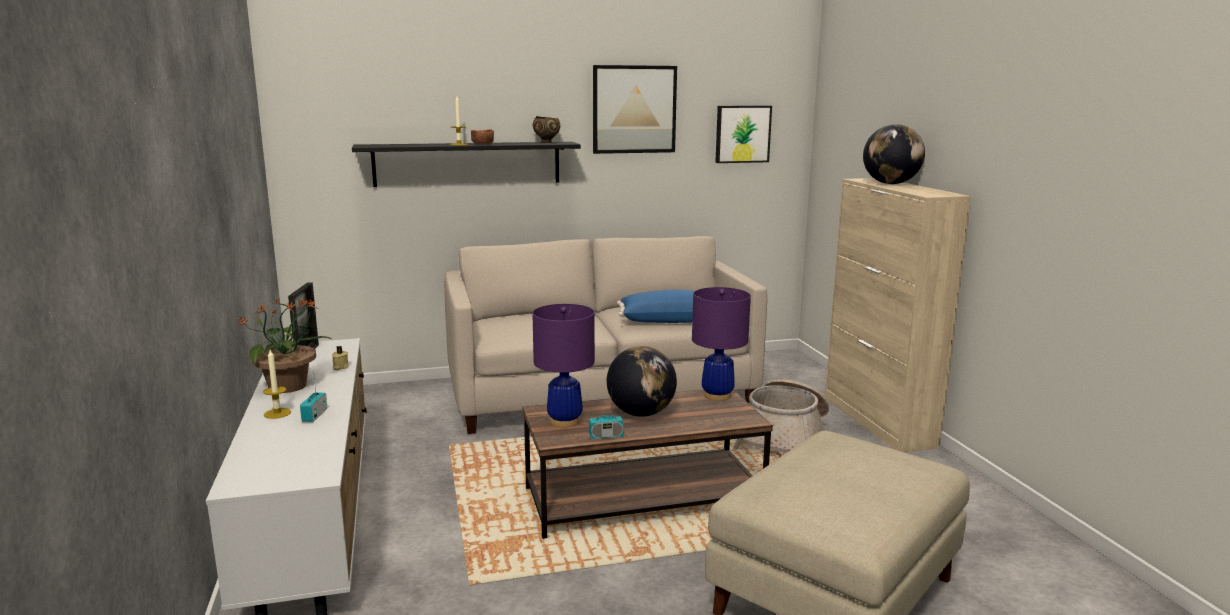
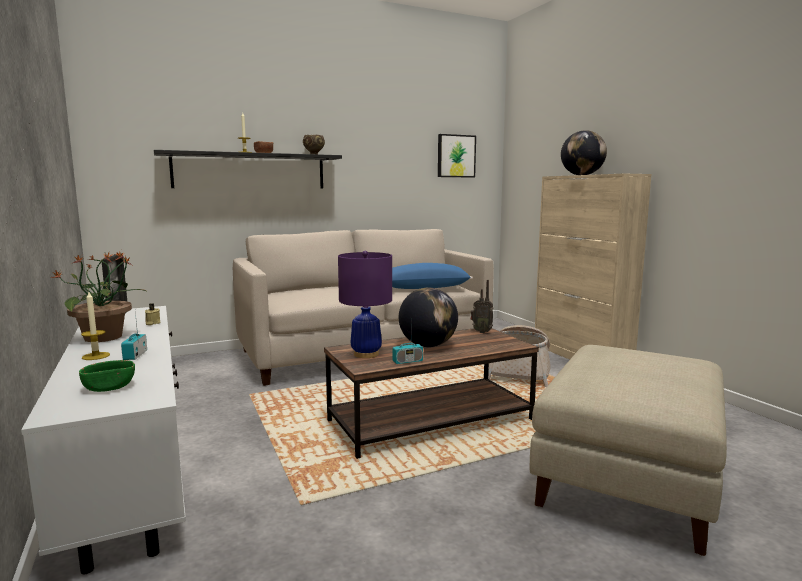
camera: 10 degrees left, 5 degrees down
picture [593,65,677,154] -> none
purple table lamp [692,287,751,401] -> radio [471,280,494,333]
none -> green bowl [79,360,135,392]

